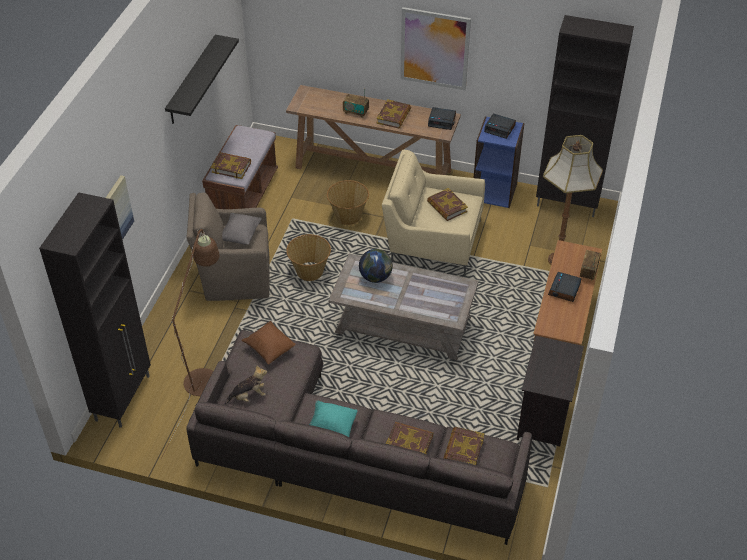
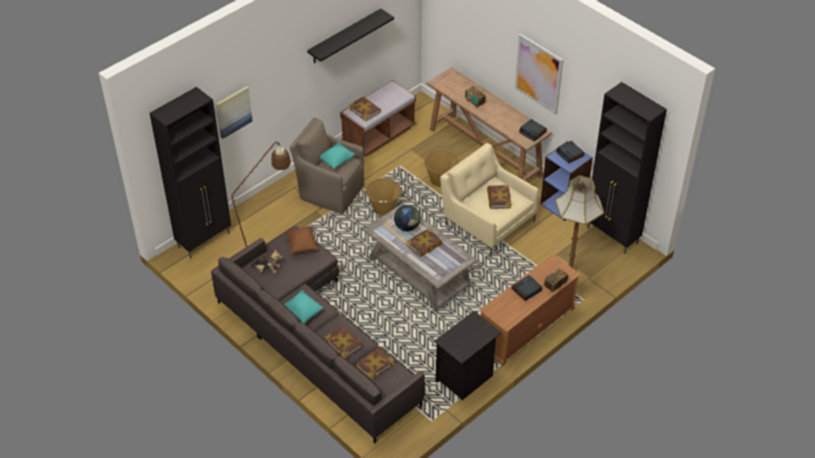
camera: 30 degrees right, 0 degrees up
grey pillow [222,213,262,245] -> turquoise pillow [320,142,356,169]
book [377,99,411,128] -> book moved to [406,228,442,257]

